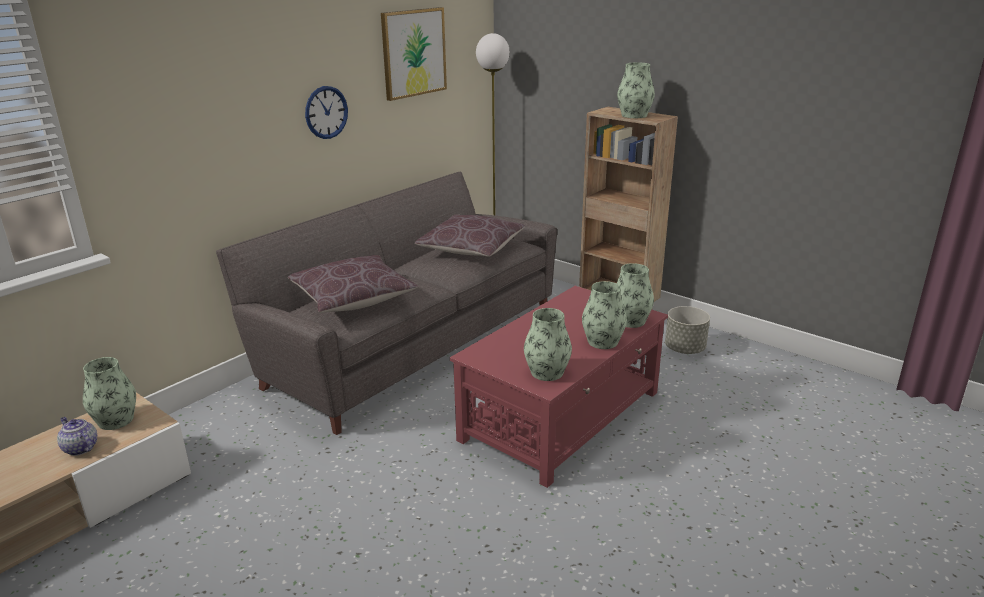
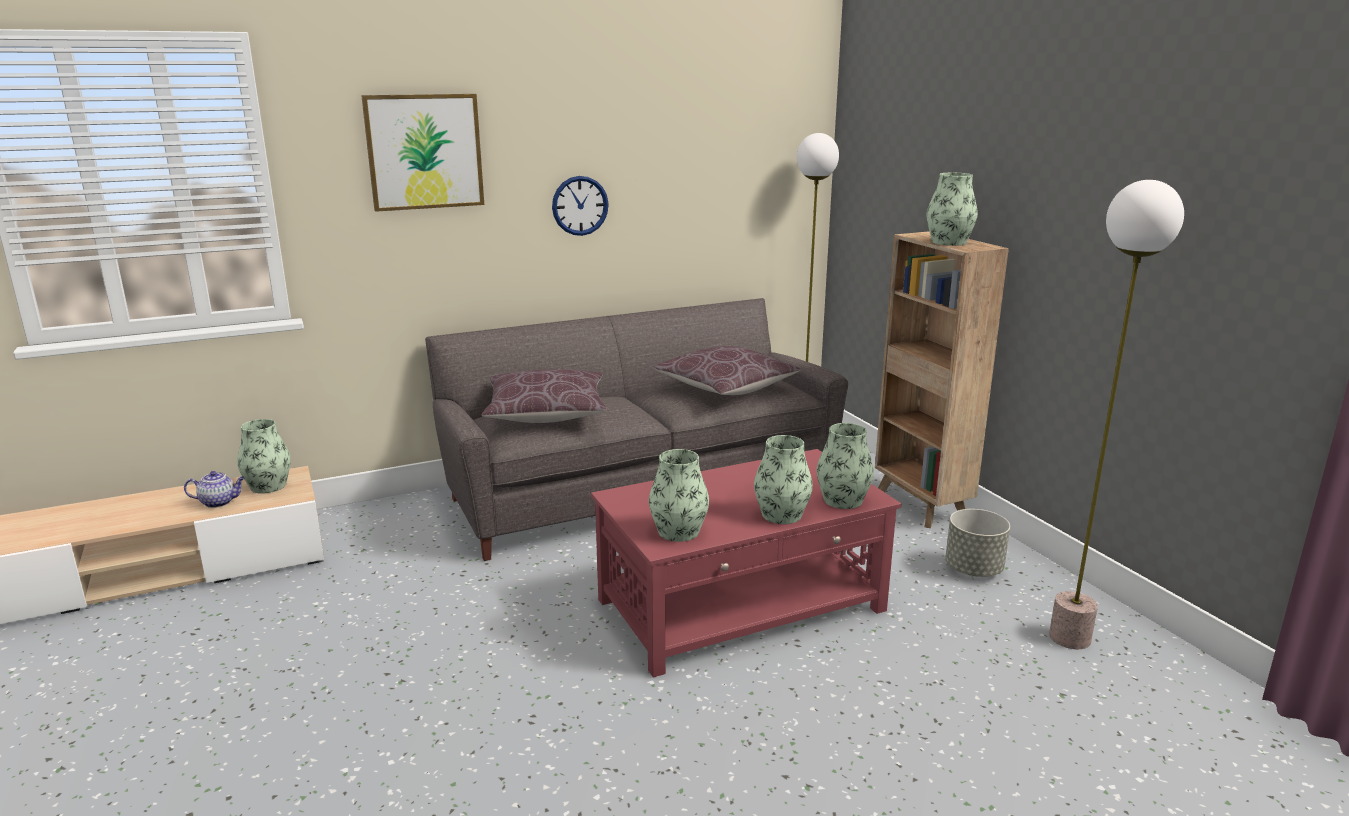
camera: 25 degrees right, 5 degrees down
teapot [57,417,97,456] -> teapot turned 105 degrees clockwise [184,471,245,508]
picture [381,7,447,101] -> picture moved to [361,94,484,212]
none -> floor lamp [1049,180,1184,649]

